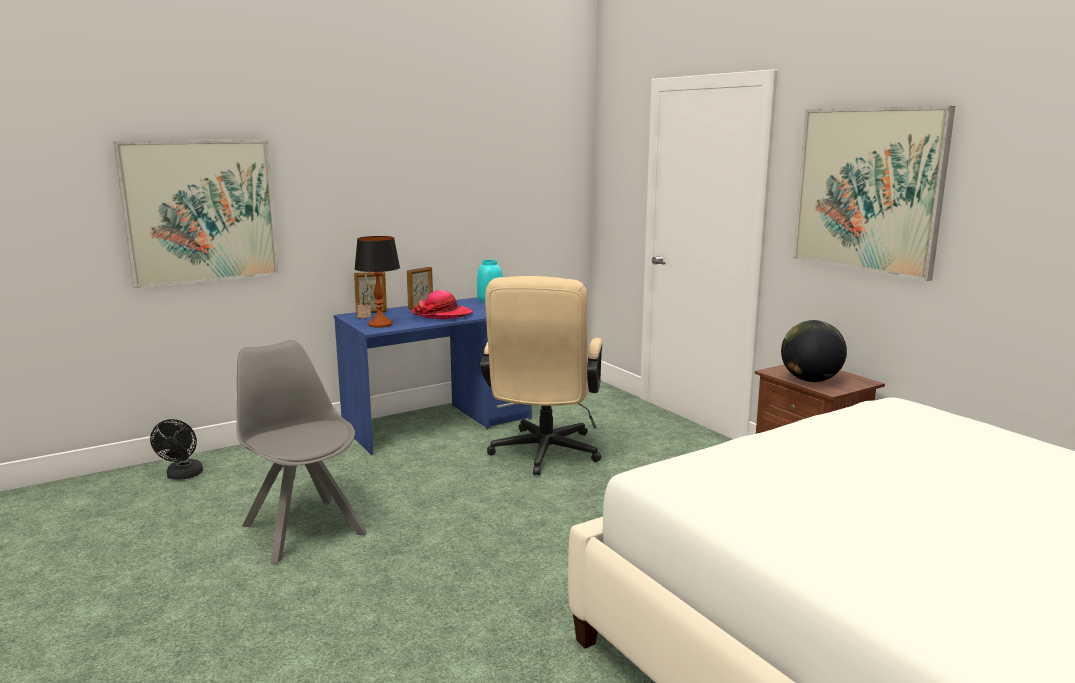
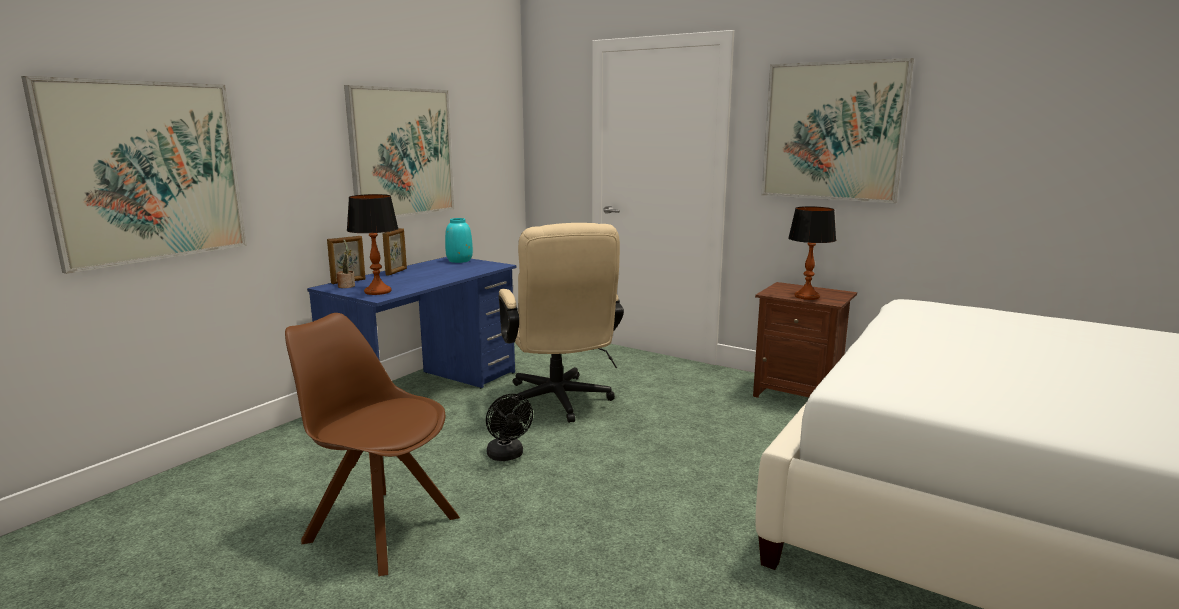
camera: 25 degrees left, 0 degrees up
black fan [150,419,203,480] -> black fan moved to [486,394,533,461]
grey chair [237,340,367,564] -> brown chair [285,313,460,576]
hat [411,290,473,319] -> none
globe [781,320,847,382] -> table lamp [788,206,836,300]
none -> picture [344,85,454,218]

